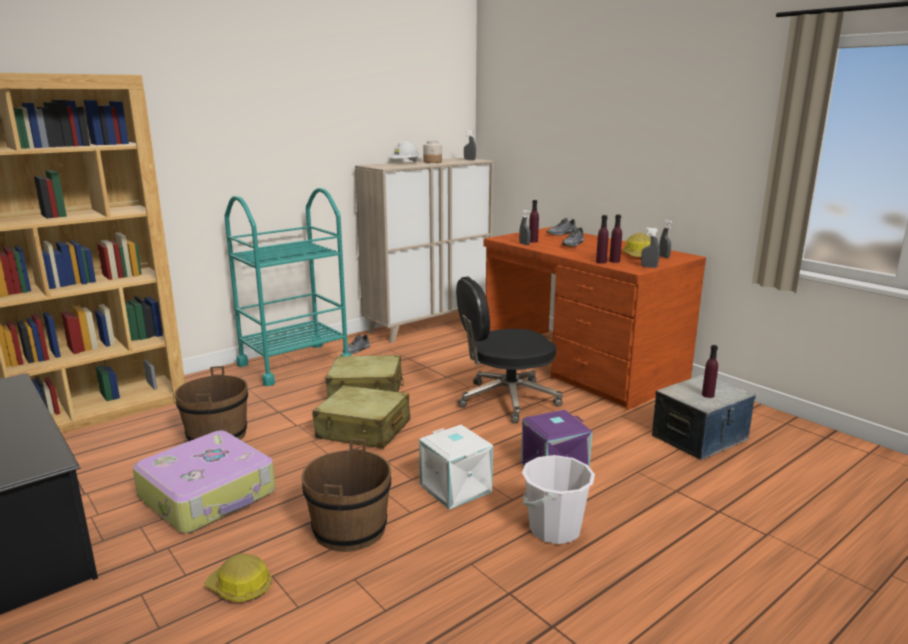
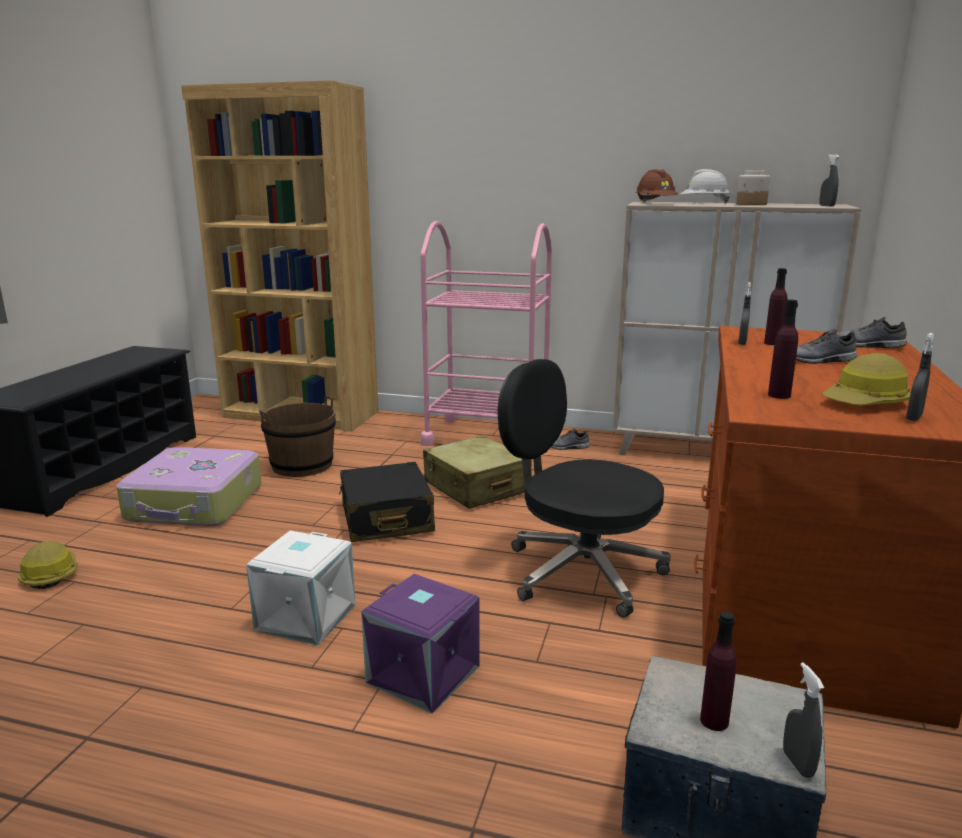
camera: 55 degrees right, 0 degrees up
turquoise cart [225,188,351,386] -> pink cart [420,221,552,446]
brown bucket [301,439,391,552] -> none
beige suitcase [312,385,410,449] -> black suitcase [339,462,435,542]
white bucket [522,455,595,544] -> none
purple bottle [596,215,609,264] -> none
grey spray bottle [641,227,660,268] -> grey spray bottle moved to [783,662,824,778]
none -> brown hard hat [636,169,678,203]

